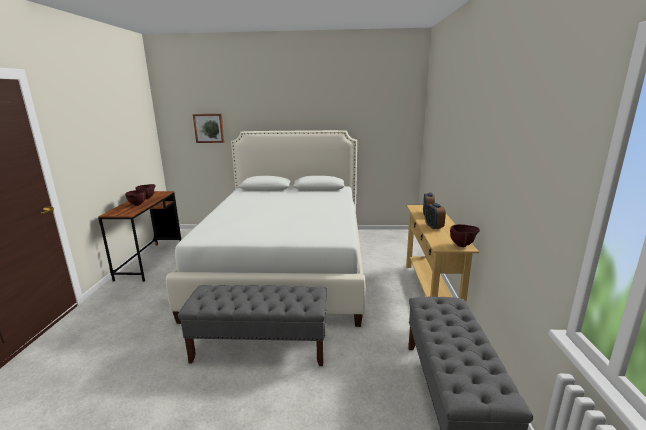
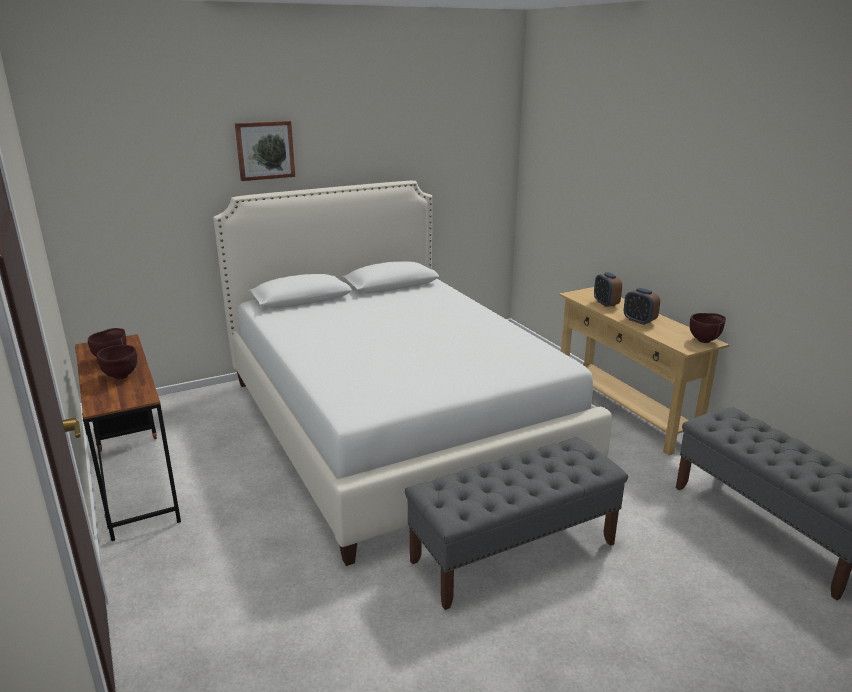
camera: 30 degrees left, 5 degrees up
picture [193,114,224,143] -> picture moved to [235,121,295,181]

